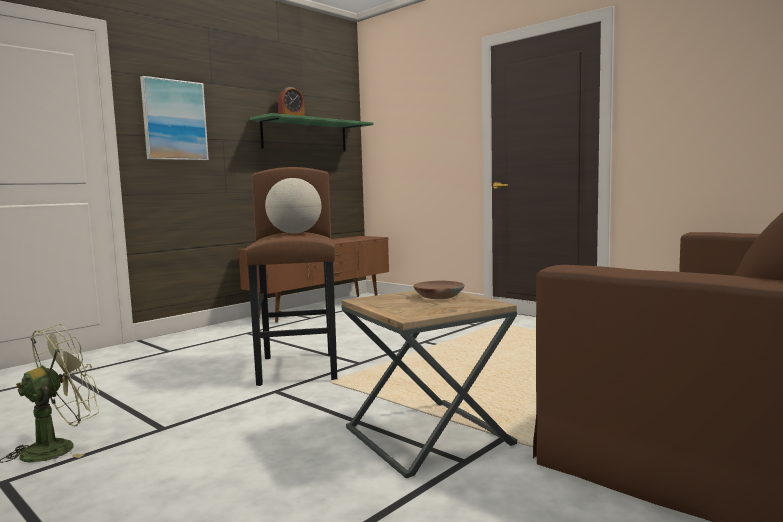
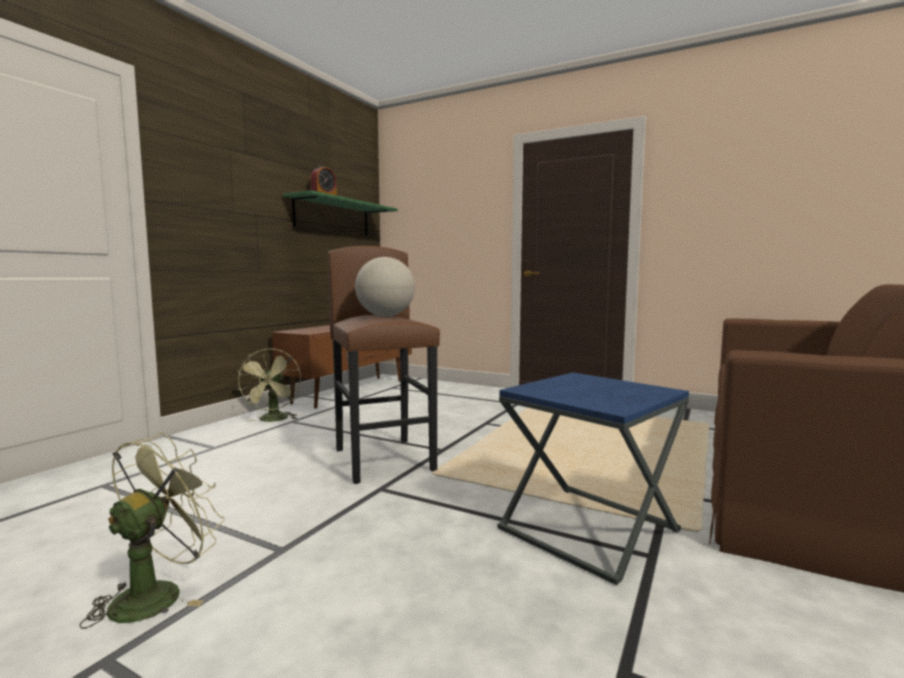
camera: 15 degrees left, 0 degrees up
picture [140,76,209,160] -> none
brown side table [342,290,517,478] -> blue side table [497,373,689,585]
brown bowl [413,281,465,299] -> none
none -> green fan [236,348,301,422]

